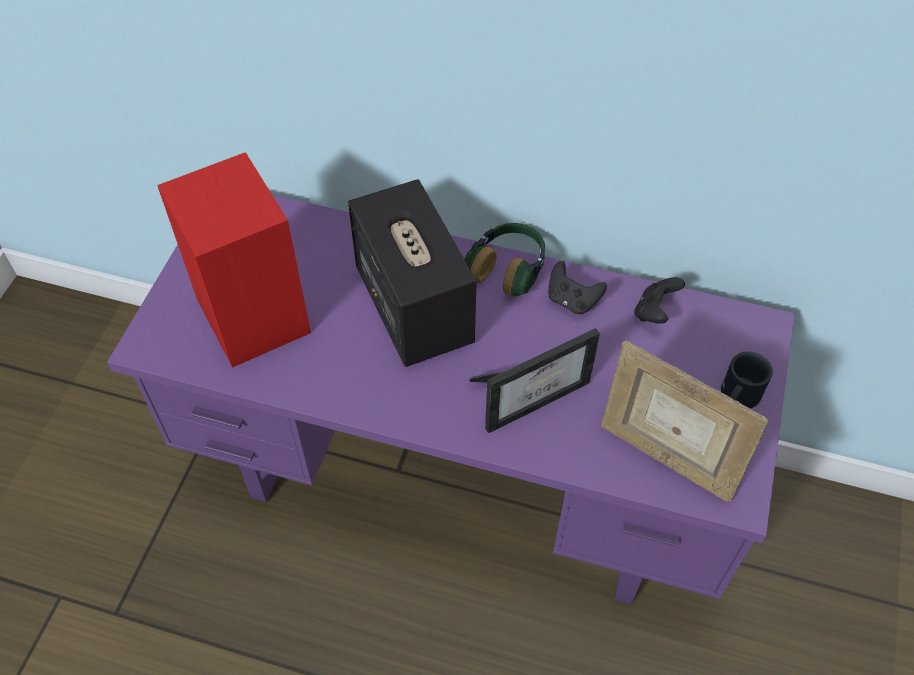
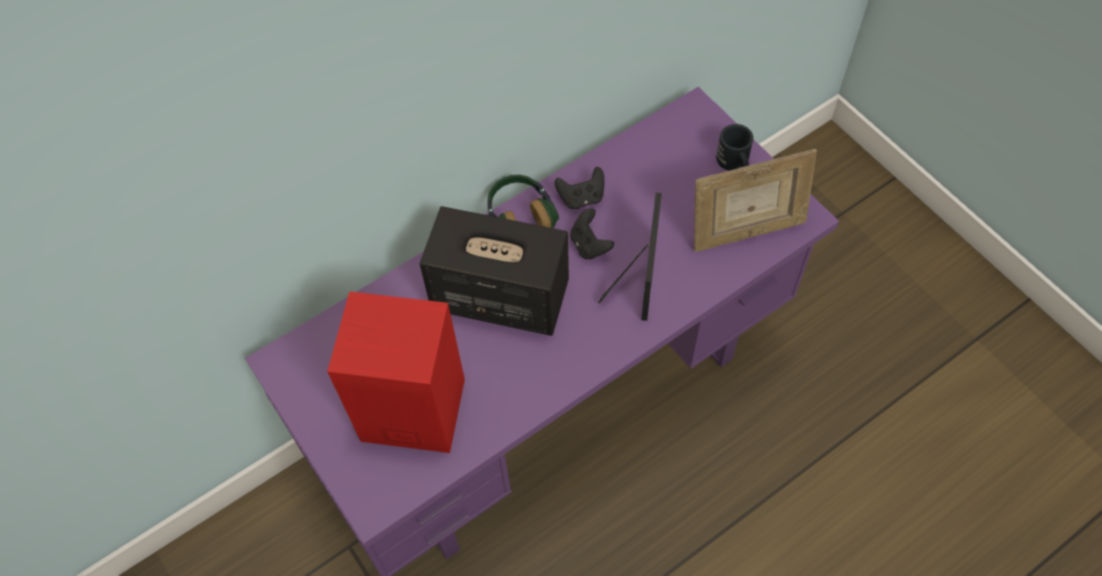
camera: 50 degrees left, 5 degrees up
black game controller [634,277,685,324] -> black game controller moved to [570,208,614,259]

